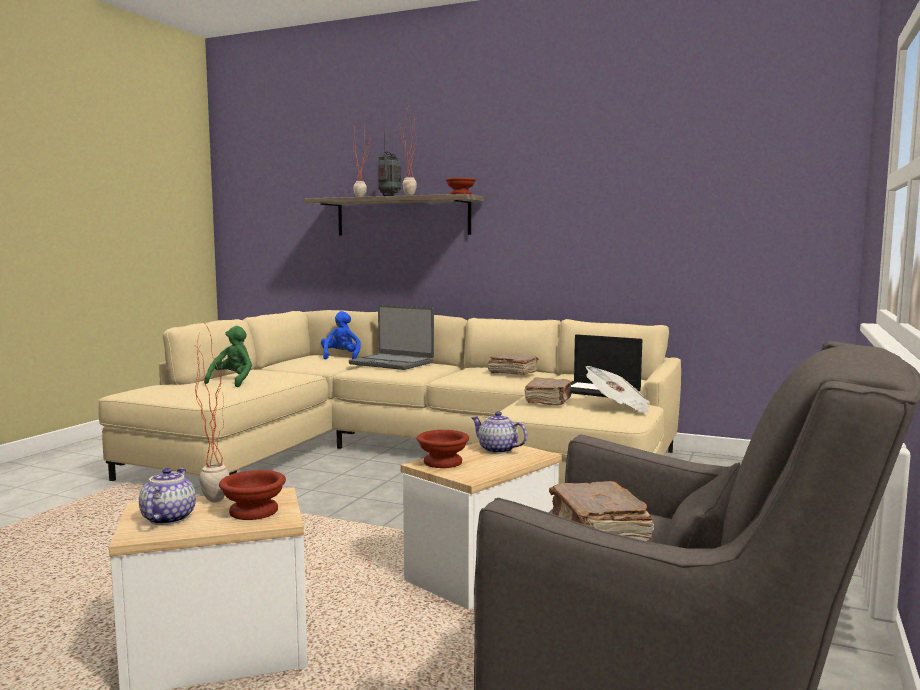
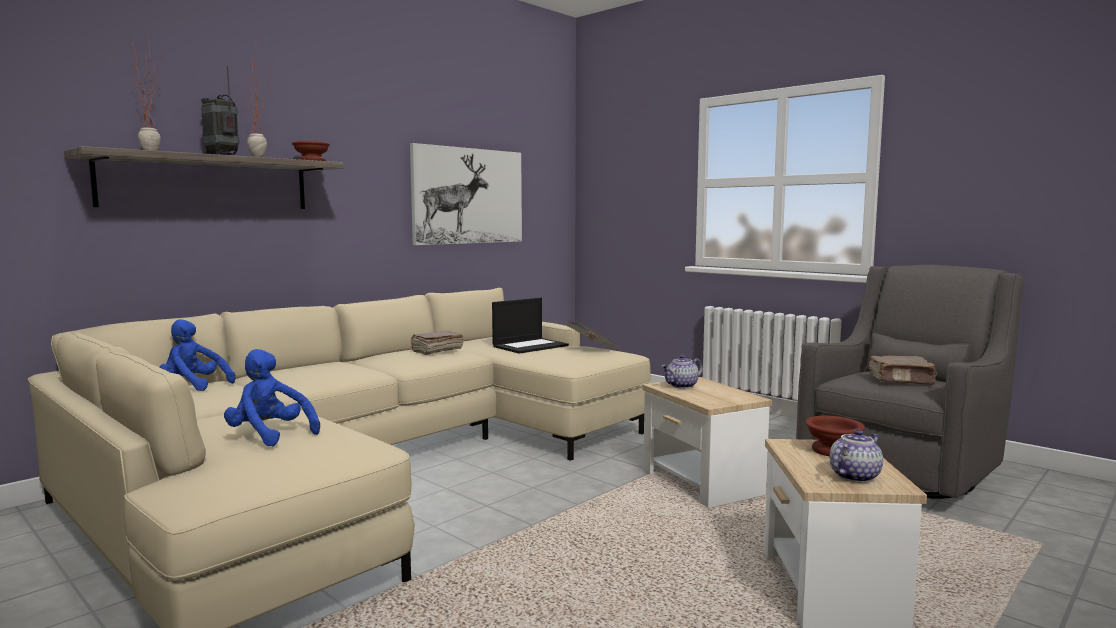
camera: 70 degrees left, 0 degrees up
teapot [139,468,196,525] -> teapot turned 120 degrees clockwise [830,429,883,483]
potted plant [195,324,229,503] -> none
green plush toy [204,326,252,387] -> blue plush toy [224,349,320,446]
laptop [349,305,434,370] -> none
brown bowl [417,430,469,468] -> none
brown book [525,377,571,406] -> none
none -> picture [410,143,522,245]

